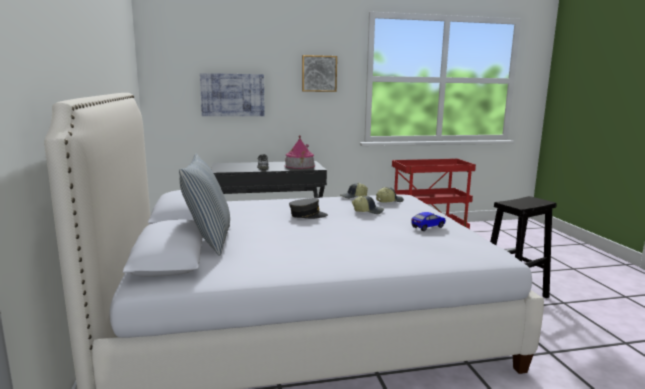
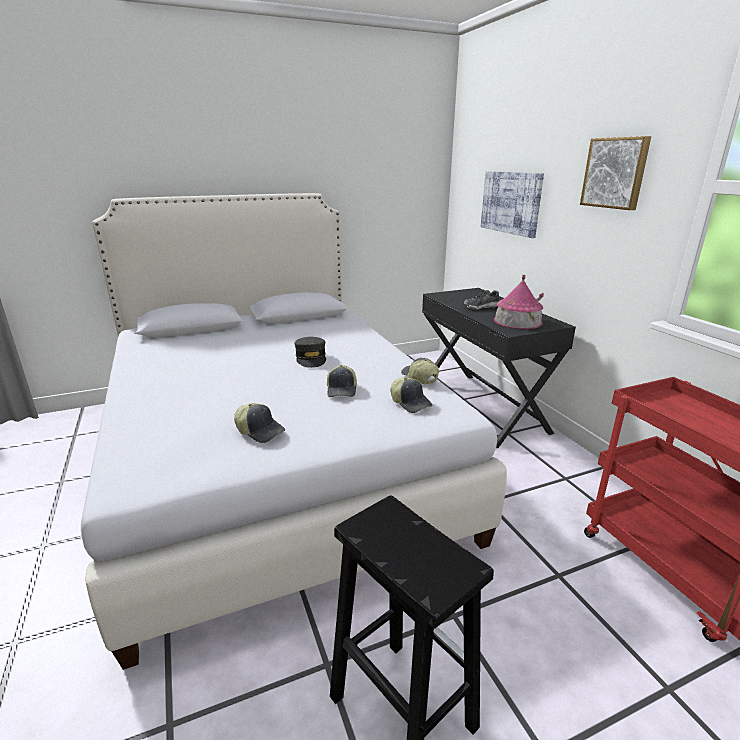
camera: 80 degrees right, 10 degrees up
pillow [179,154,230,256] -> none
toy car [411,212,446,231] -> cap [234,403,285,443]

